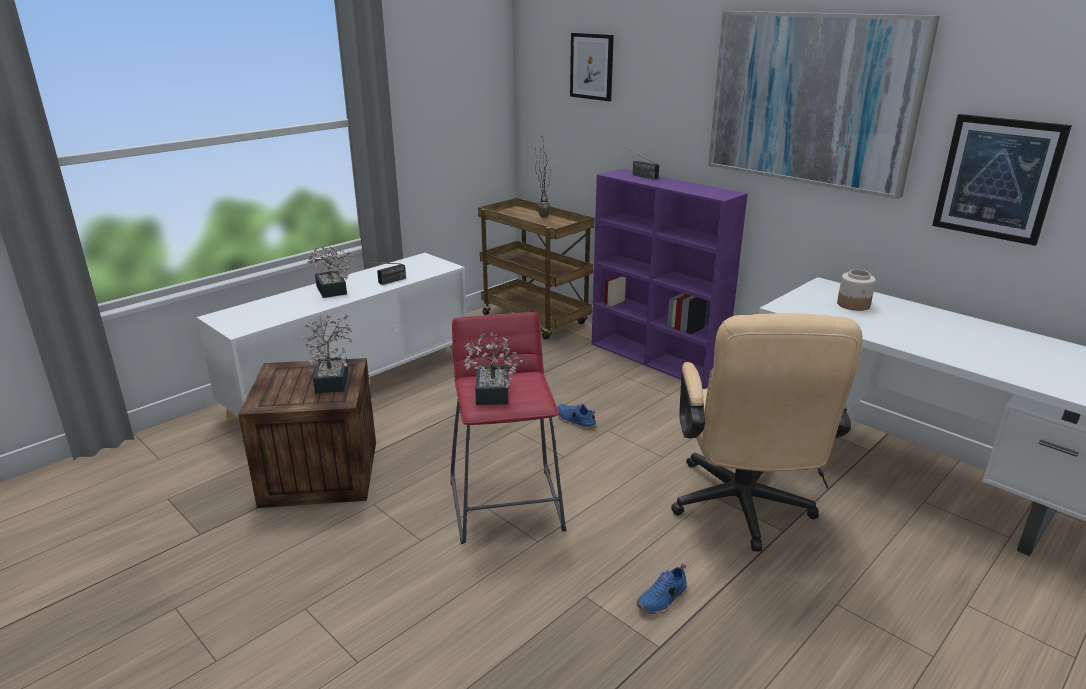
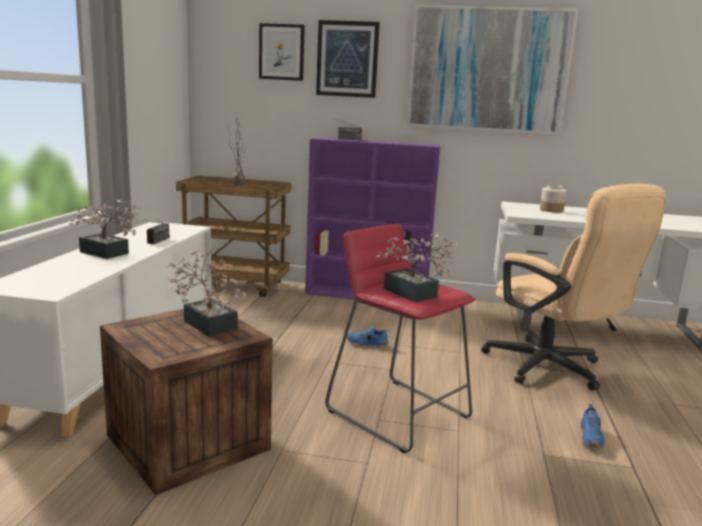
camera: 35 degrees left, 10 degrees down
picture [932,114,1072,246] -> picture moved to [316,20,380,98]

